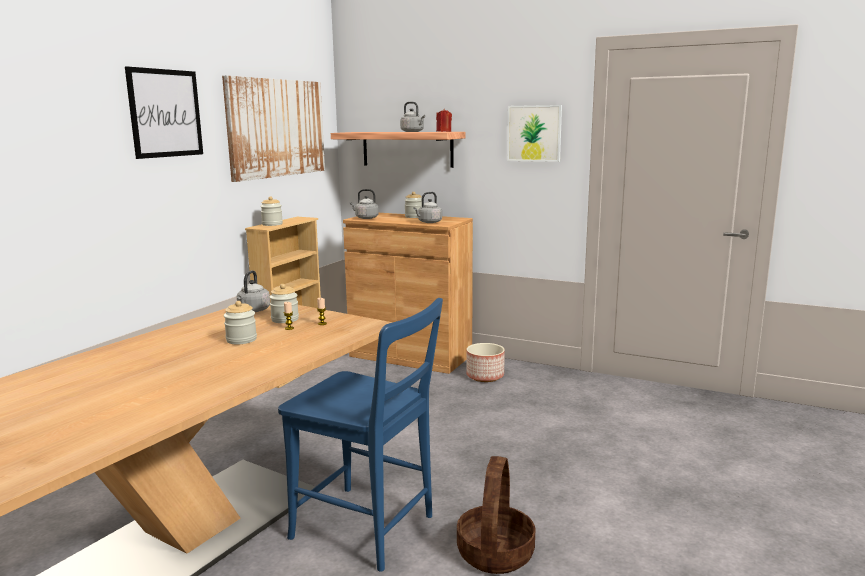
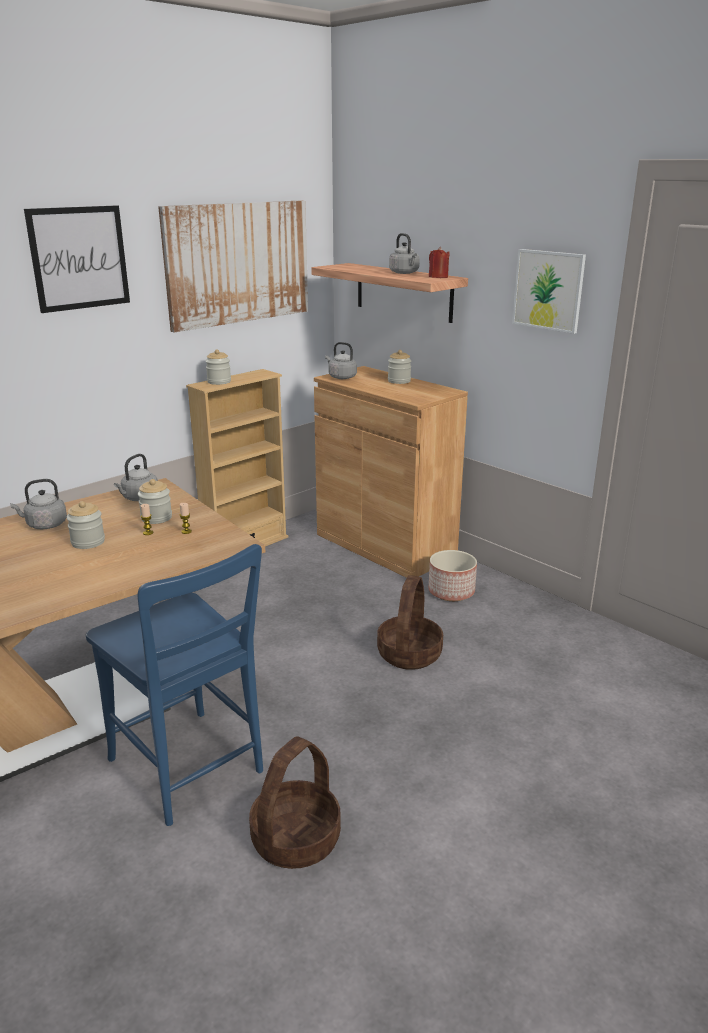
camera: 20 degrees right, 10 degrees up
grey kettle [413,192,442,223] -> grey kettle moved to [10,479,67,529]
none -> basket [377,575,443,670]

